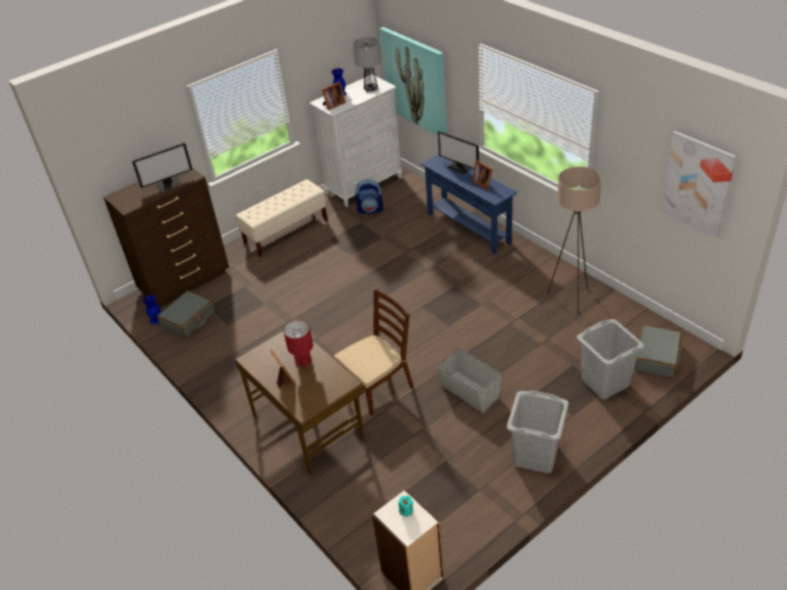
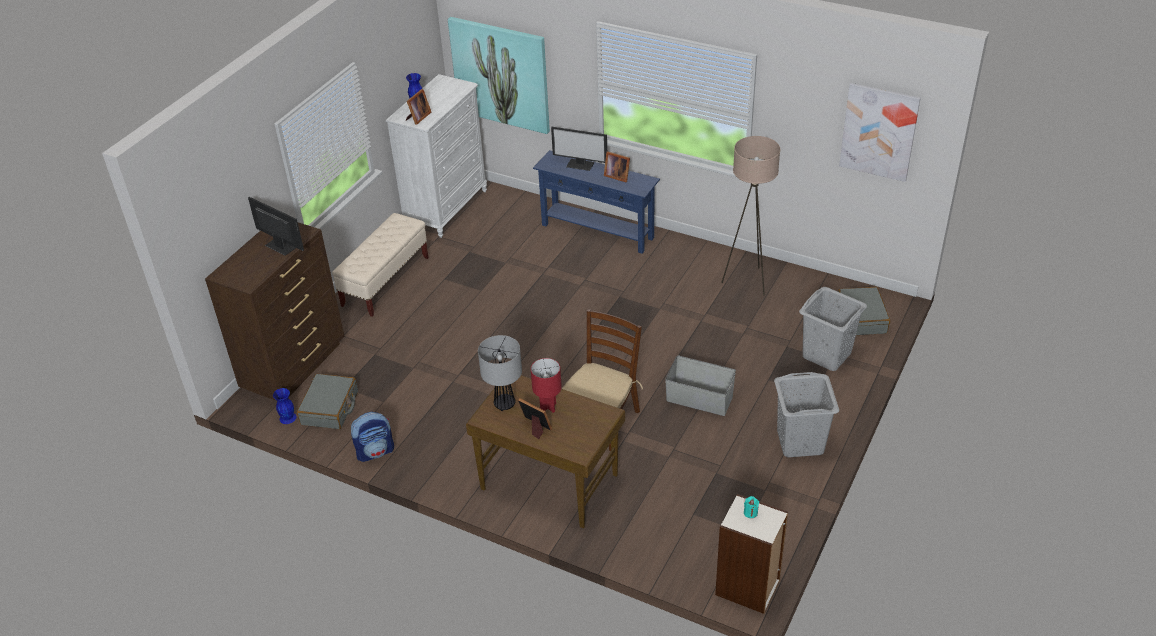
camera: 25 degrees left, 0 degrees up
monitor [132,143,193,192] -> monitor turned 90 degrees counterclockwise [248,197,304,256]
table lamp [352,37,382,92] -> table lamp moved to [478,335,522,411]
backpack [355,179,383,214] -> backpack moved to [351,412,394,462]

